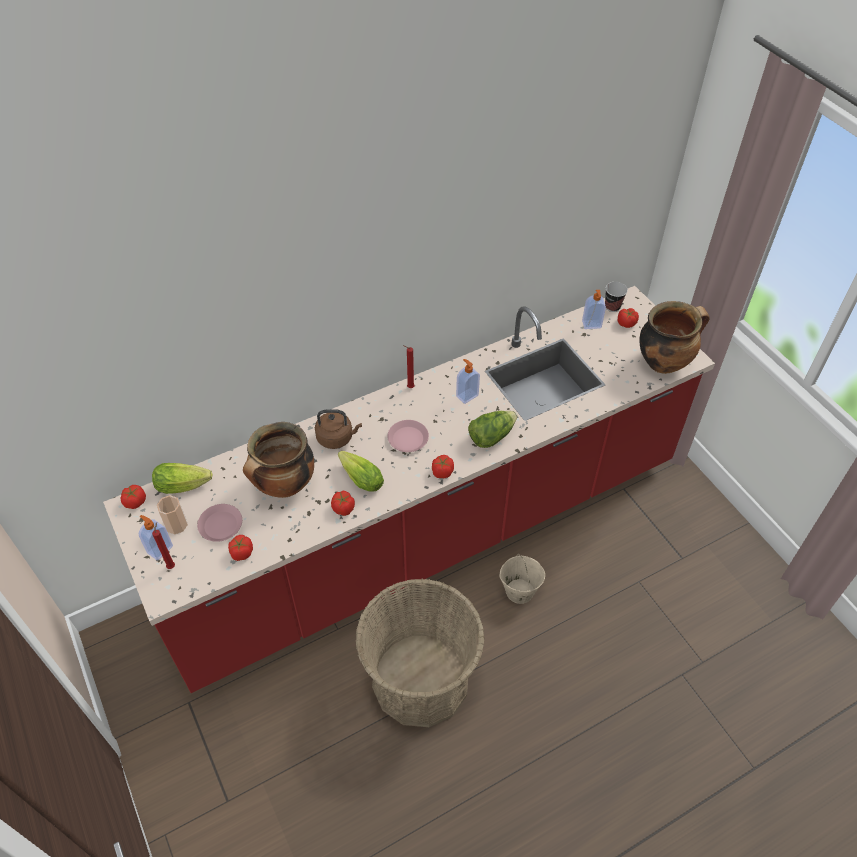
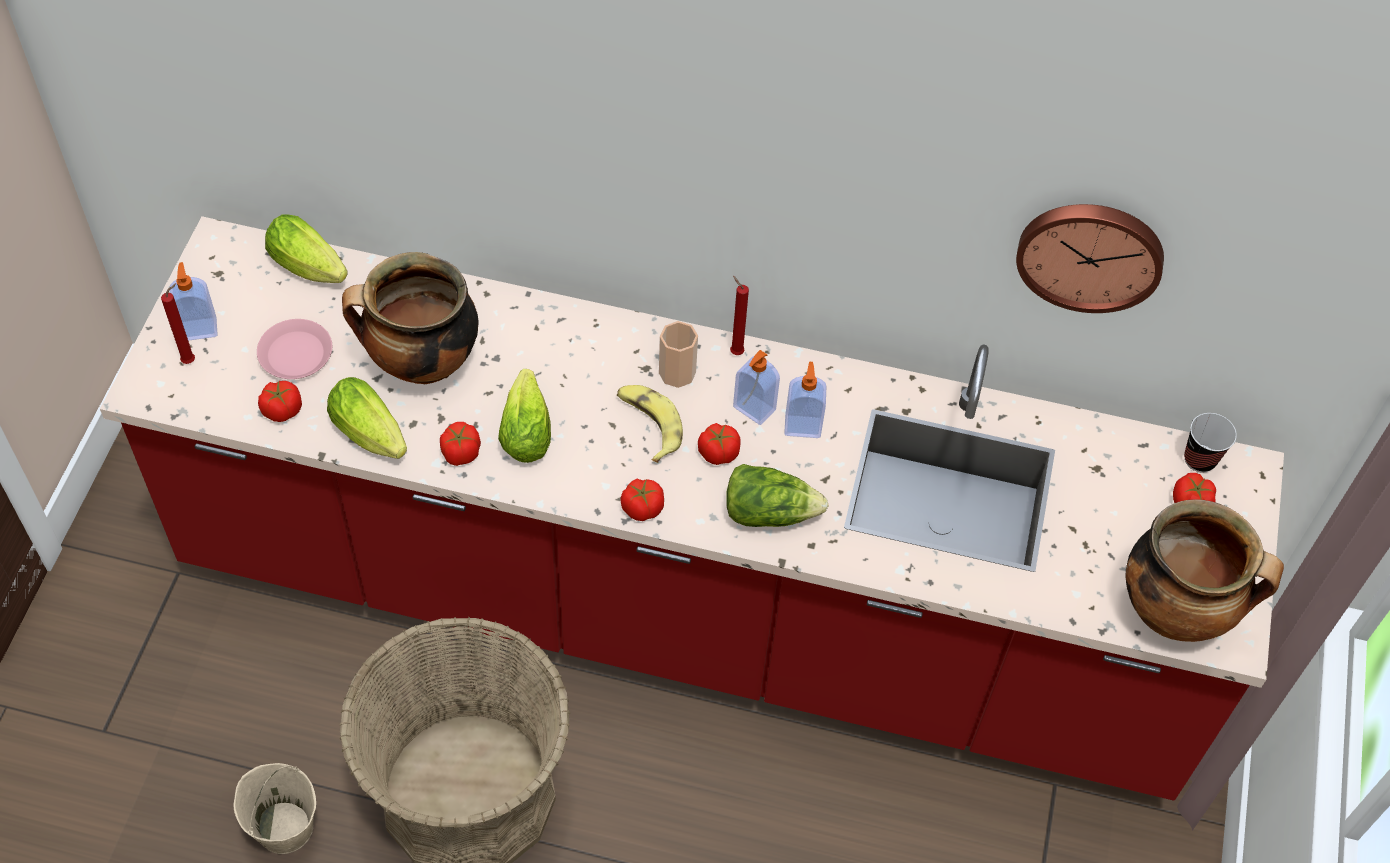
camera: 40 degrees right, 5 degrees up
tomato [120,485,146,509] -> tomato moved to [698,423,740,465]
cup [157,495,188,534] -> cup moved to [659,321,698,388]
brown kettle [315,409,362,449] -> none
pink plate [387,420,429,452] -> banana [617,385,683,463]
beige bucket [499,554,545,604] -> beige bucket moved to [233,763,316,854]
soap dispenser [582,290,606,329] -> soap dispenser moved to [733,350,780,425]
none -> lettuce [327,377,407,459]
none -> wall clock [1016,204,1164,313]

